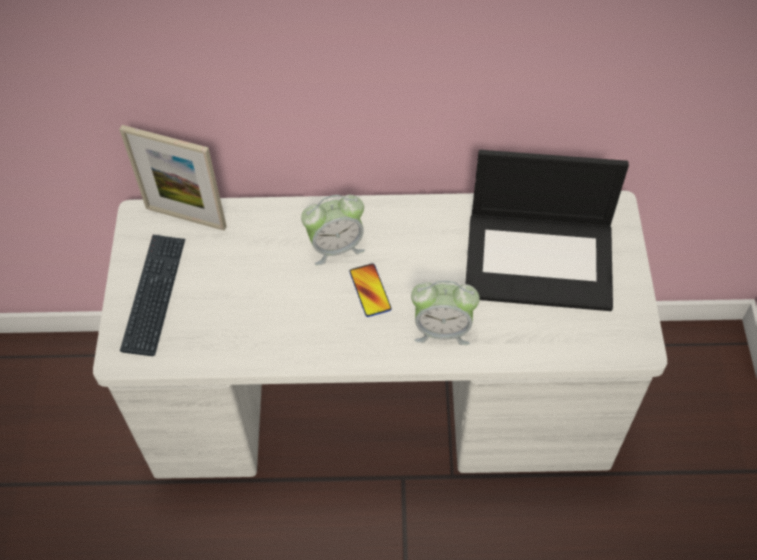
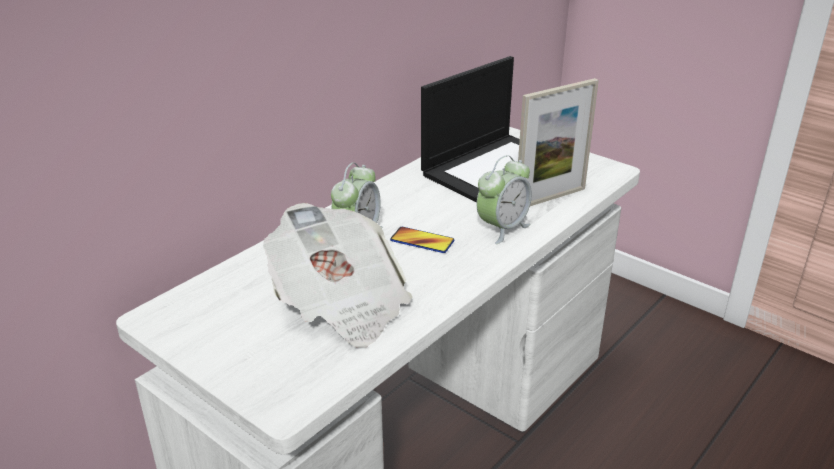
camera: 50 degrees left, 25 degrees down
picture frame [119,125,227,231] -> picture frame moved to [518,78,599,206]
keyboard [120,235,185,356] -> none
none -> newspaper [263,203,413,348]

